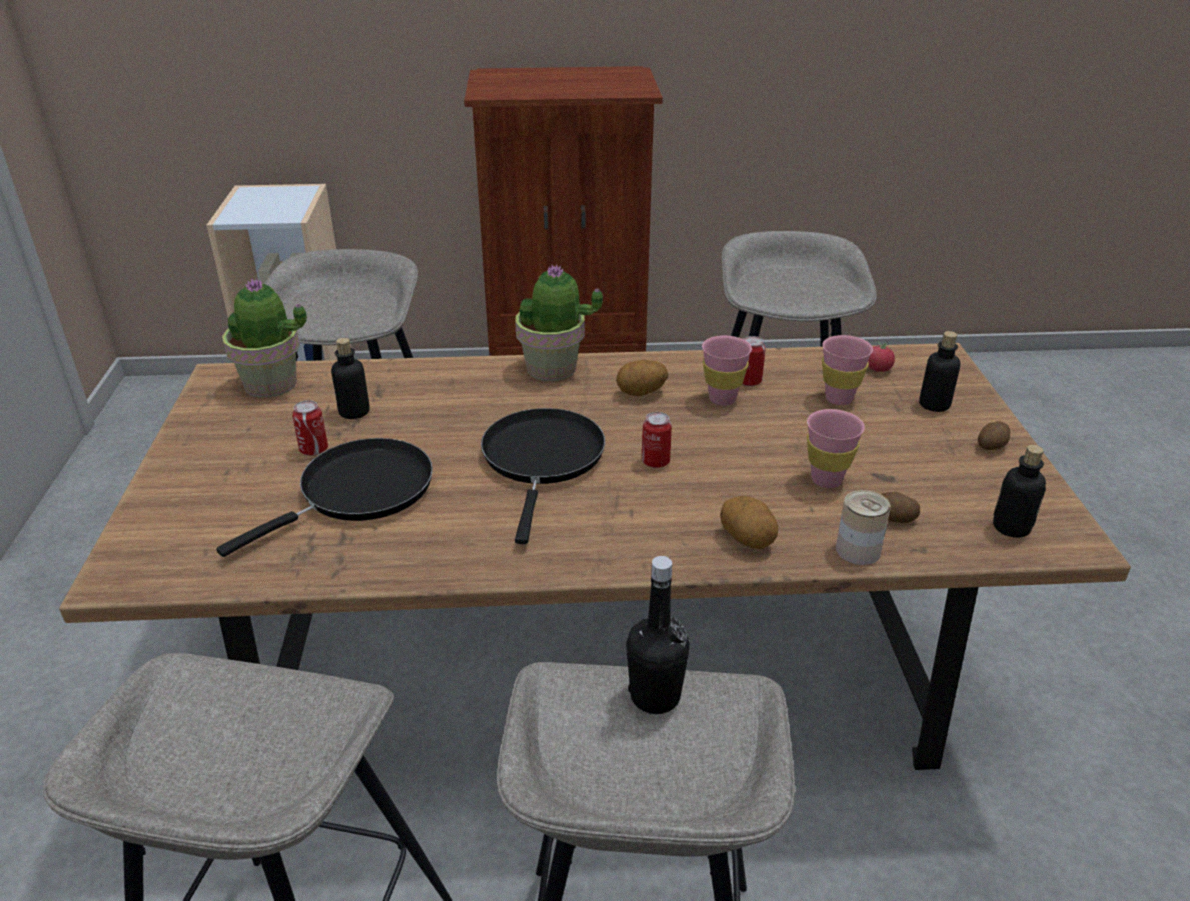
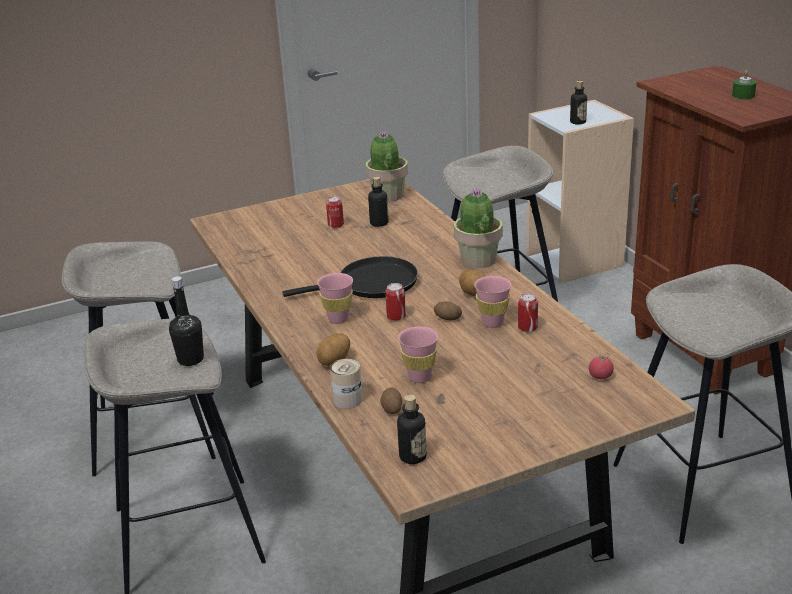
camera: 70 degrees right, 5 degrees down
black frying pan [216,438,433,557] -> none
pink cup [822,335,873,405] -> pink cup moved to [317,273,353,324]
bottle [919,331,960,412] -> bottle moved to [570,81,587,125]
potato [978,421,1010,450] -> potato moved to [434,301,462,320]
none -> green candle [732,70,757,99]

